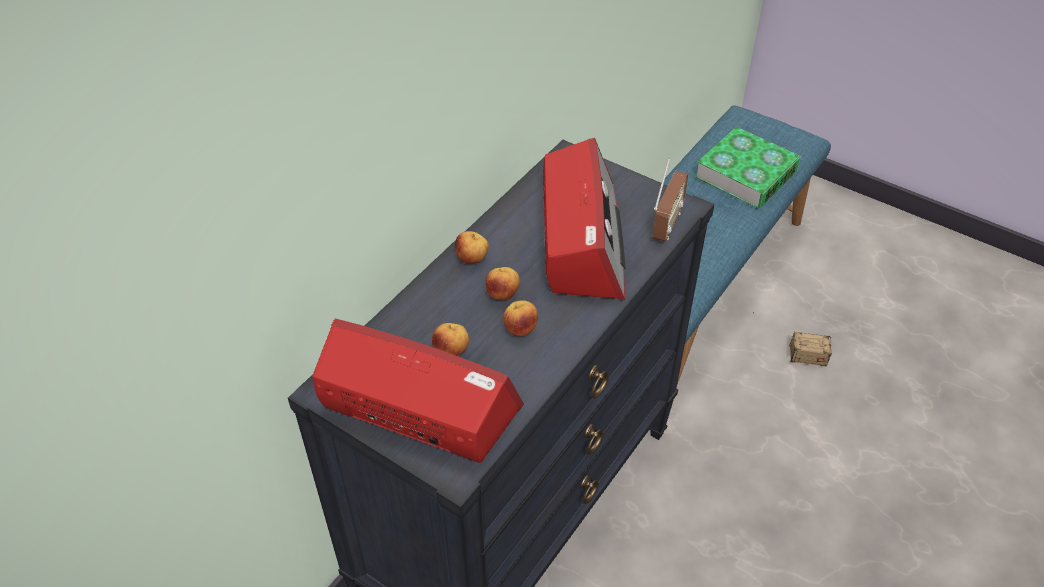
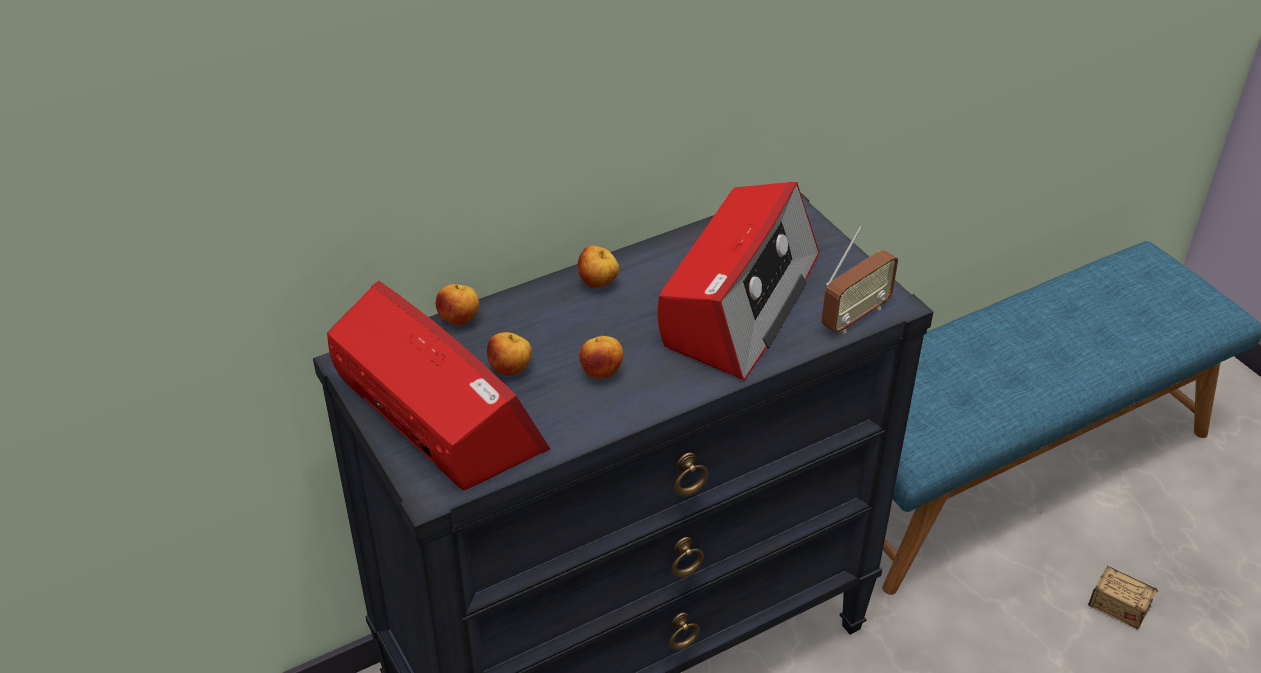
camera: 25 degrees right, 5 degrees down
apple [486,267,520,300] -> apple moved to [436,284,479,326]
book [695,127,801,209] -> none

